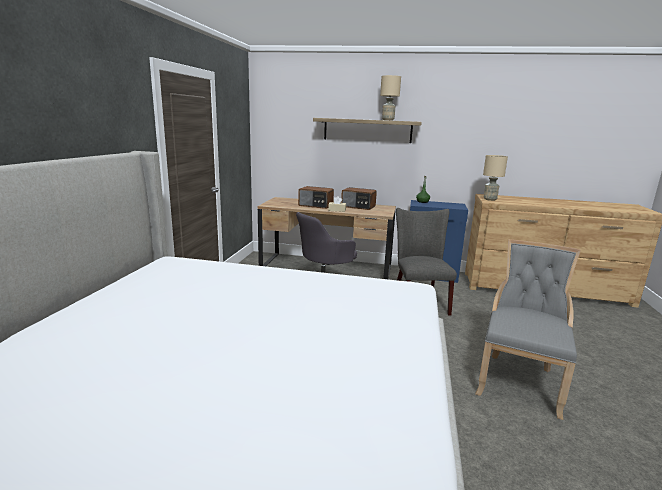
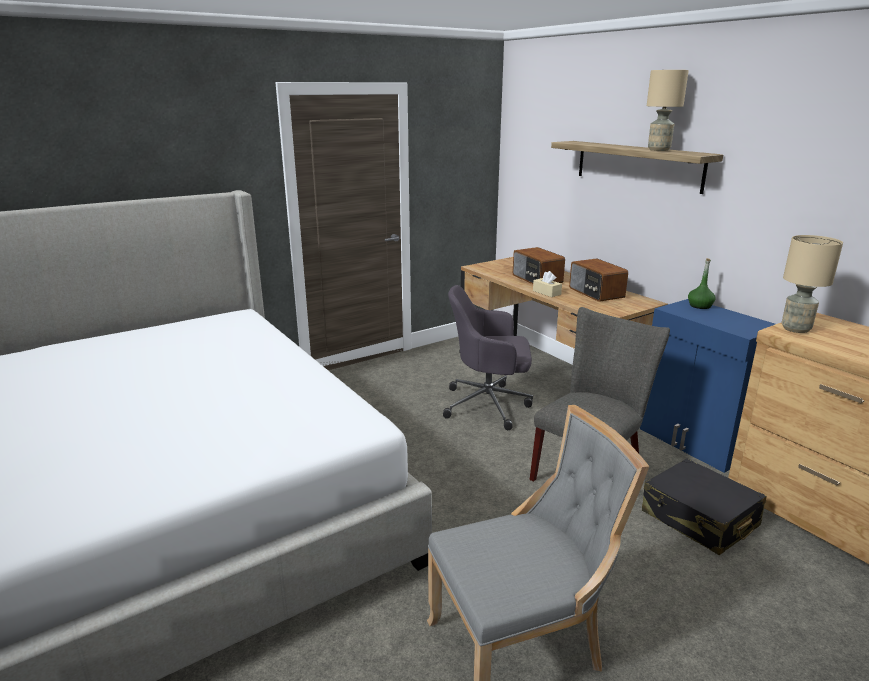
camera: 45 degrees right, 5 degrees up
none -> black suitcase [642,458,766,555]

